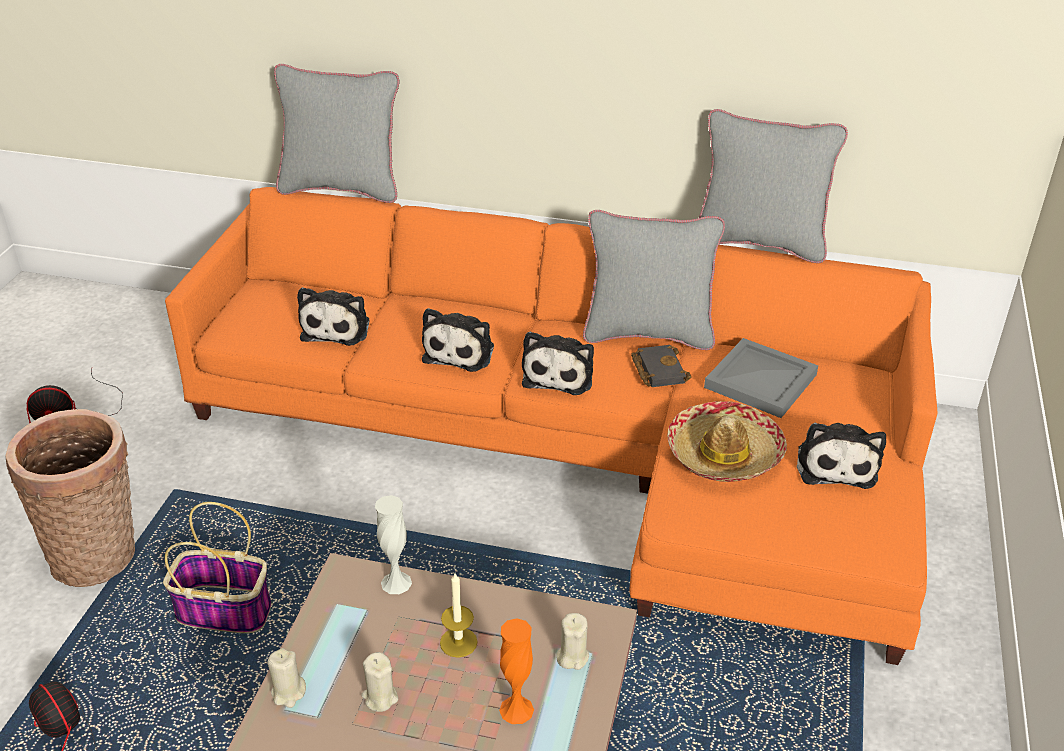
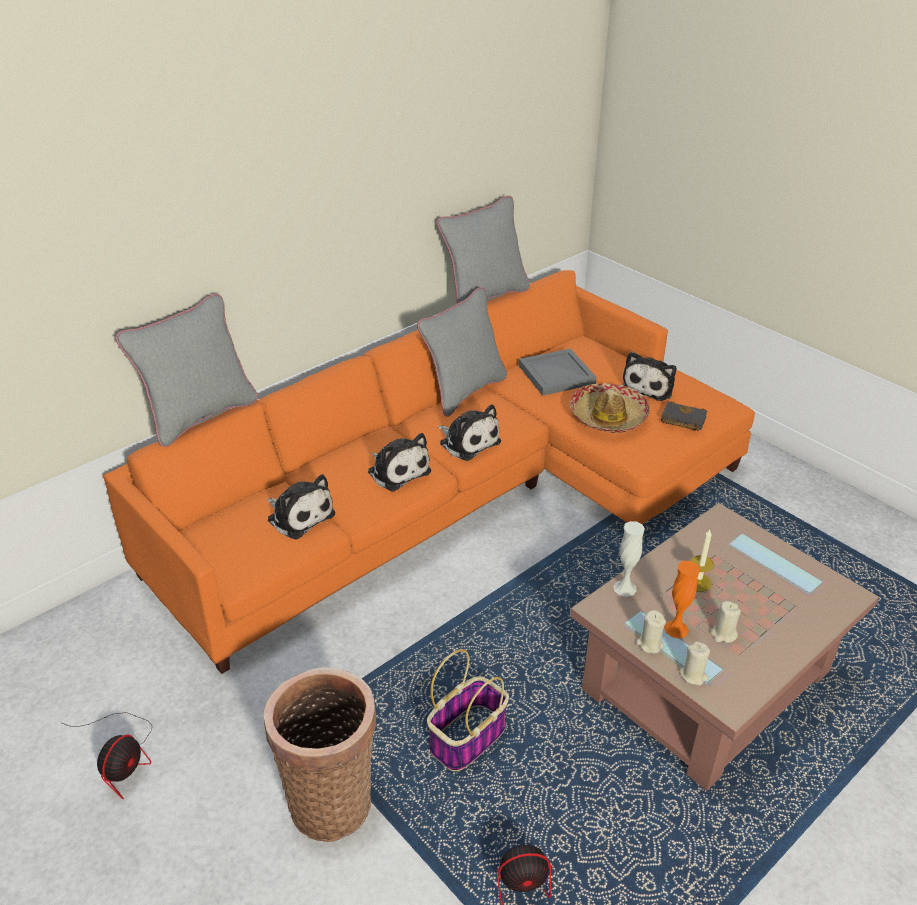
camera: 55 degrees left, 0 degrees up
orange vase [499,618,534,724] -> orange vase moved to [664,561,700,639]
beige candle [556,613,589,670] -> beige candle moved to [636,610,666,654]
black book [631,345,691,387] -> black book moved to [661,401,708,431]
plush toy [797,423,886,489] -> plush toy turned 75 degrees clockwise [623,352,676,401]

